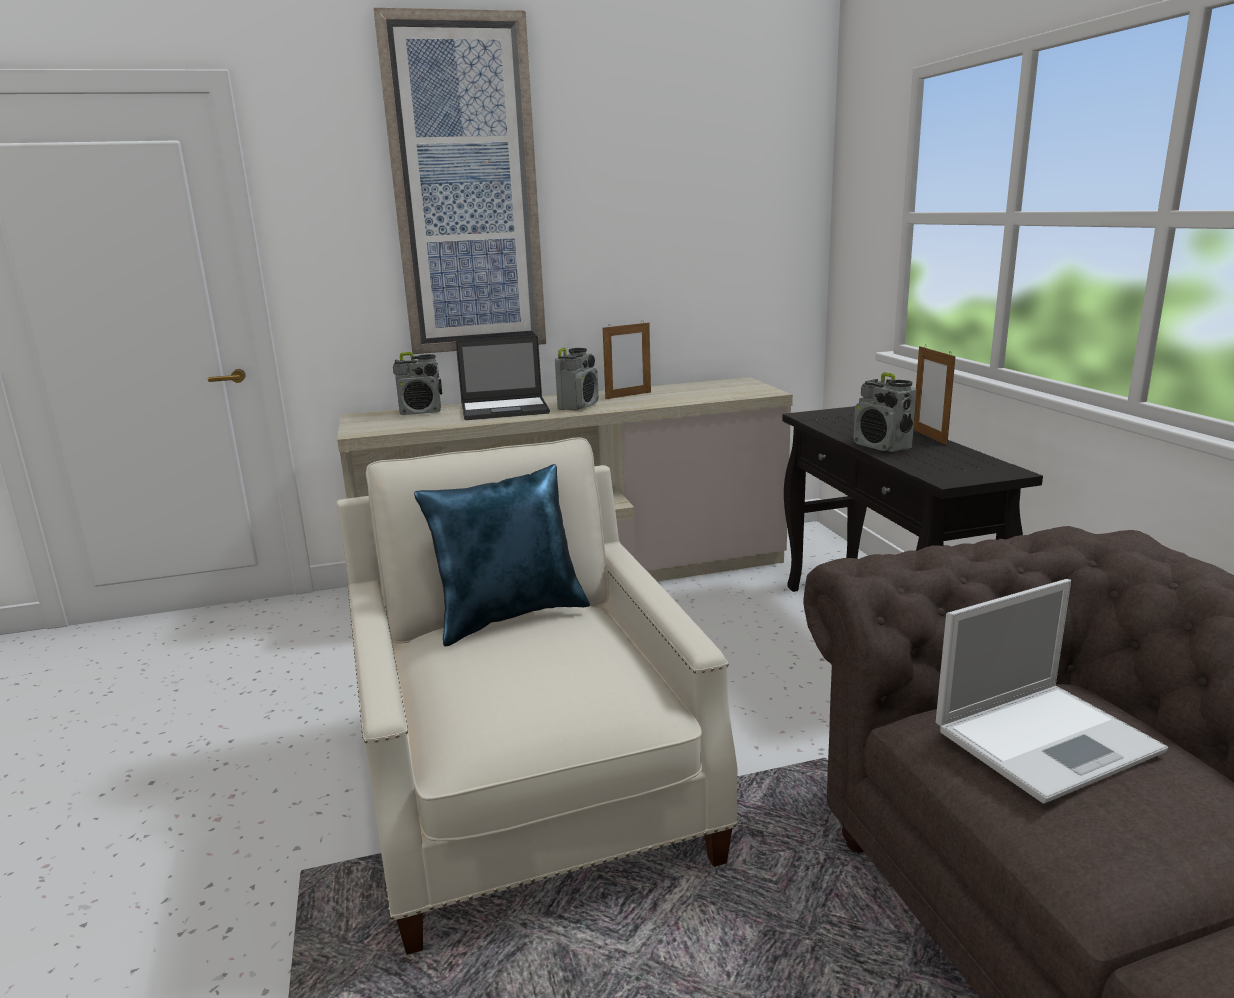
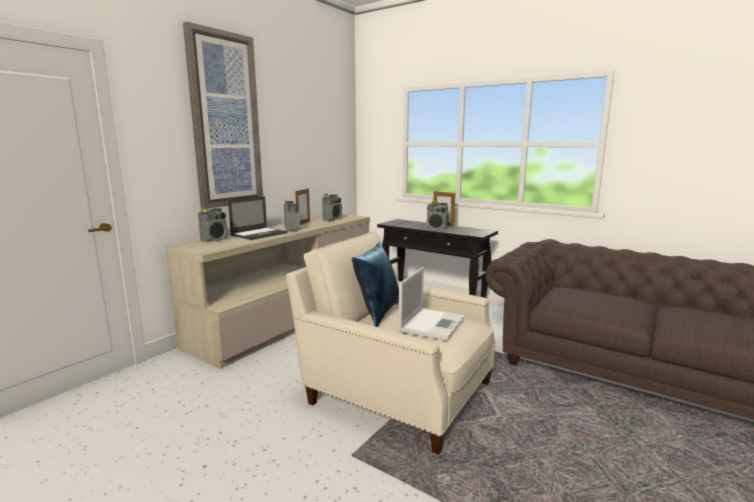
camera: 40 degrees left, 5 degrees down
laptop [936,579,1168,804] -> laptop moved to [398,267,465,340]
none -> radio [322,194,342,221]

